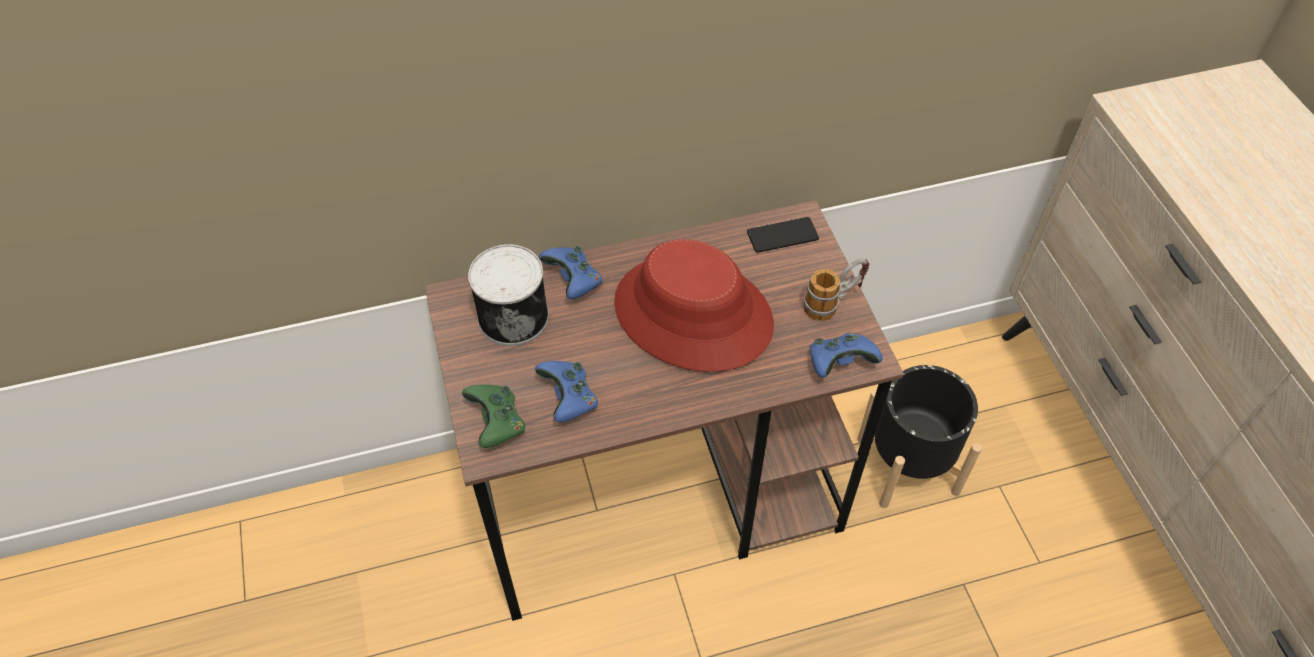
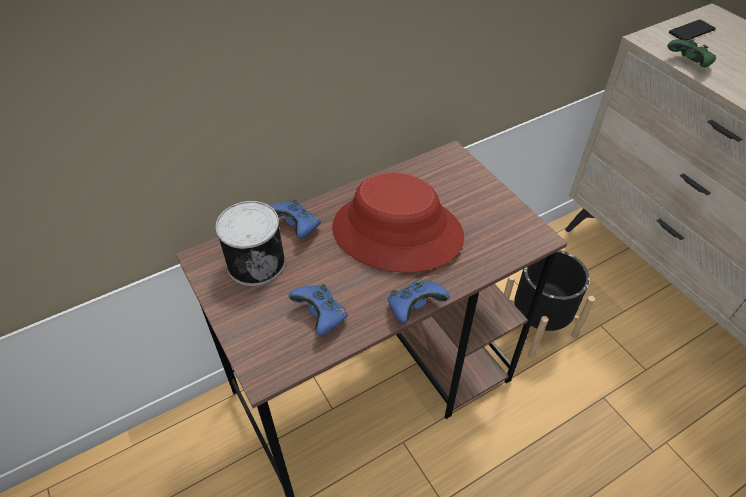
camera: 15 degrees left, 5 degrees down
green game controller [462,385,525,448] -> green game controller moved to [667,38,716,67]
phone [747,217,819,253] -> phone moved to [669,20,716,41]
mug [804,259,869,321] -> none
blue game controller [810,332,883,378] -> blue game controller moved to [388,279,450,323]

